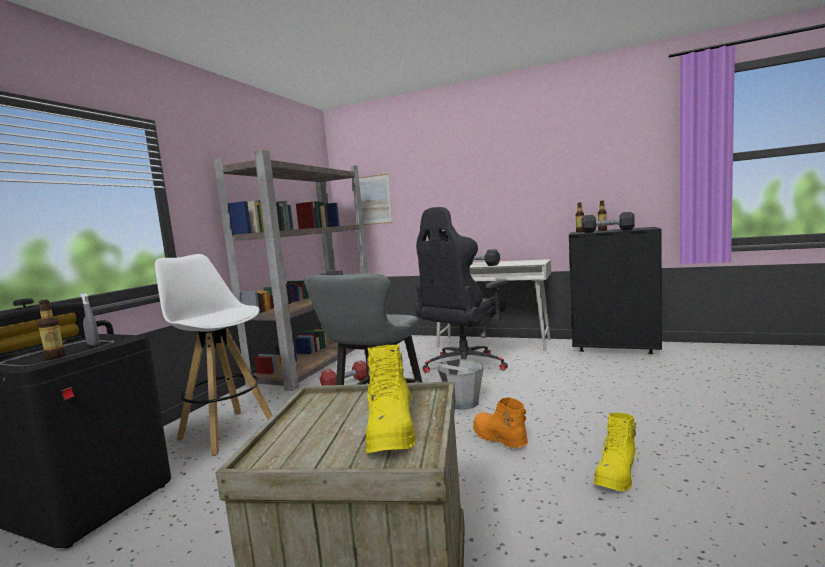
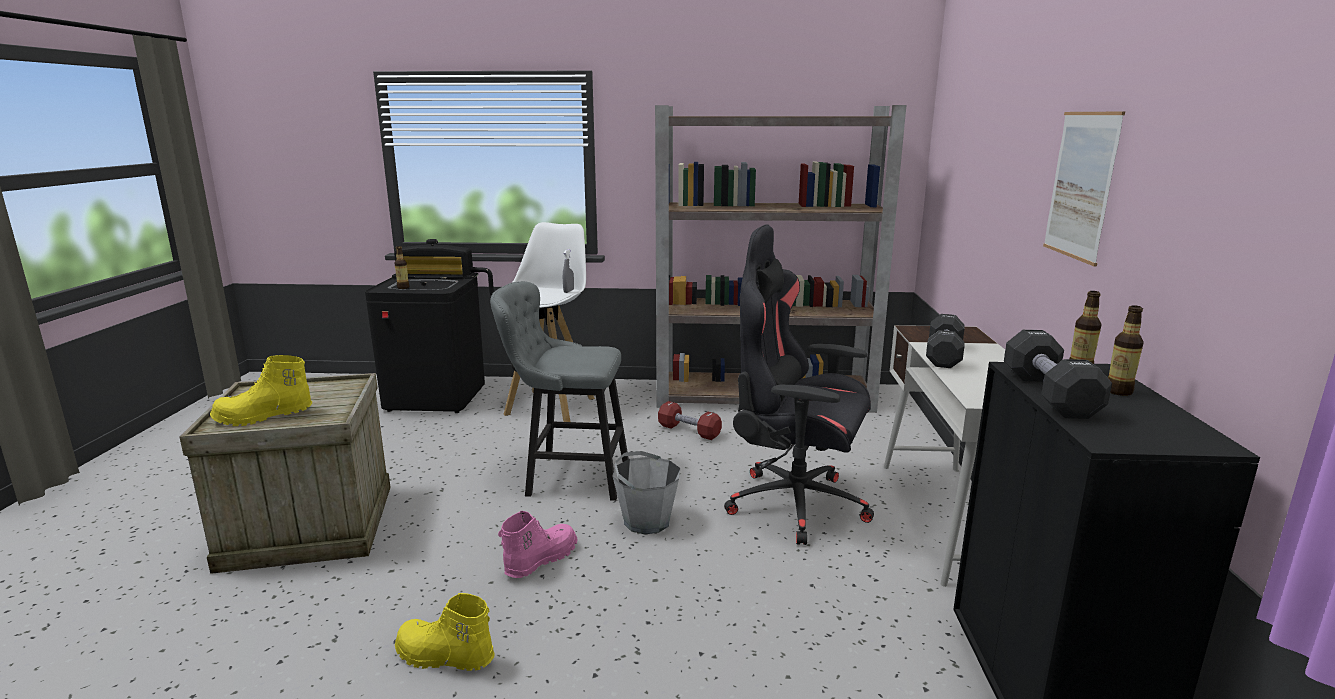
camera: 70 degrees right, 10 degrees up
grey spray bottle [80,293,100,346] -> grey spray bottle moved to [563,249,574,293]
picture [359,174,392,225] -> picture moved to [1043,112,1125,266]
orange boot [473,397,528,448] -> pink boot [498,511,577,578]

